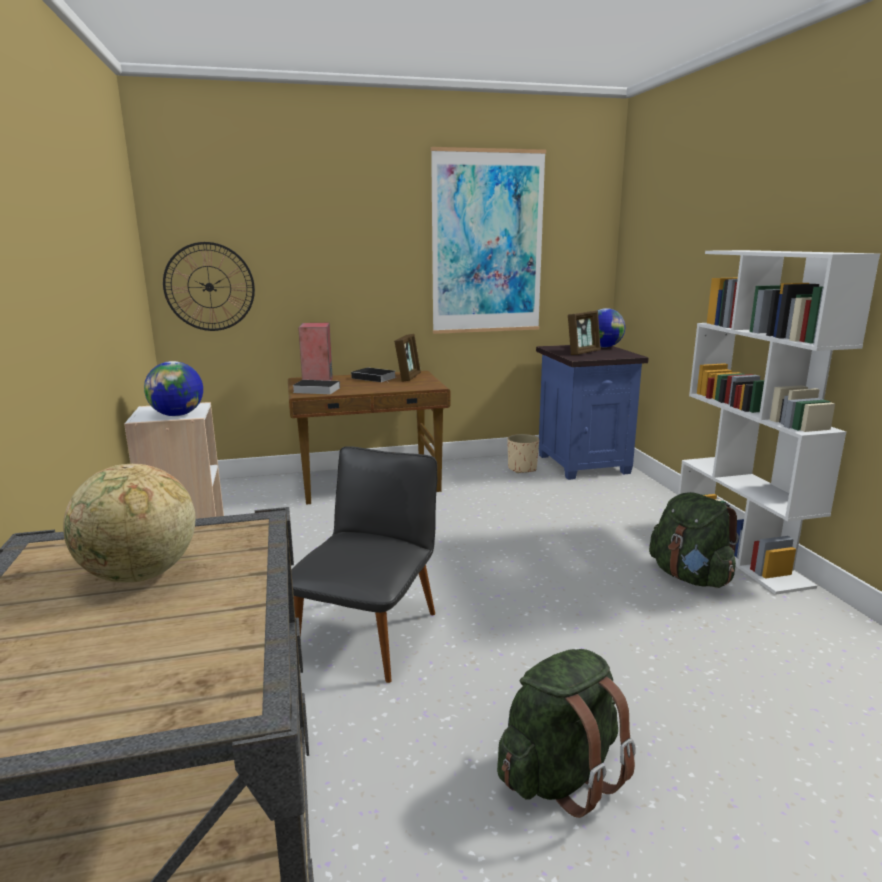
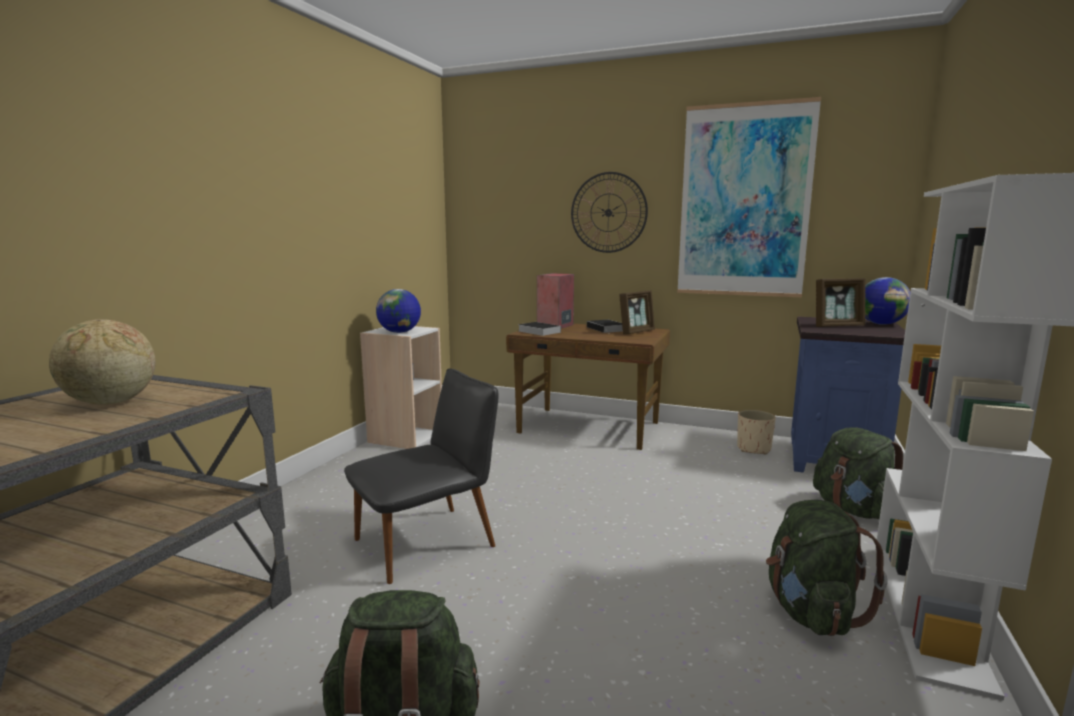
camera: 35 degrees right, 5 degrees down
wall clock [163,242,255,331] -> wall clock moved to [571,172,648,253]
none -> green backpack [813,427,903,519]

